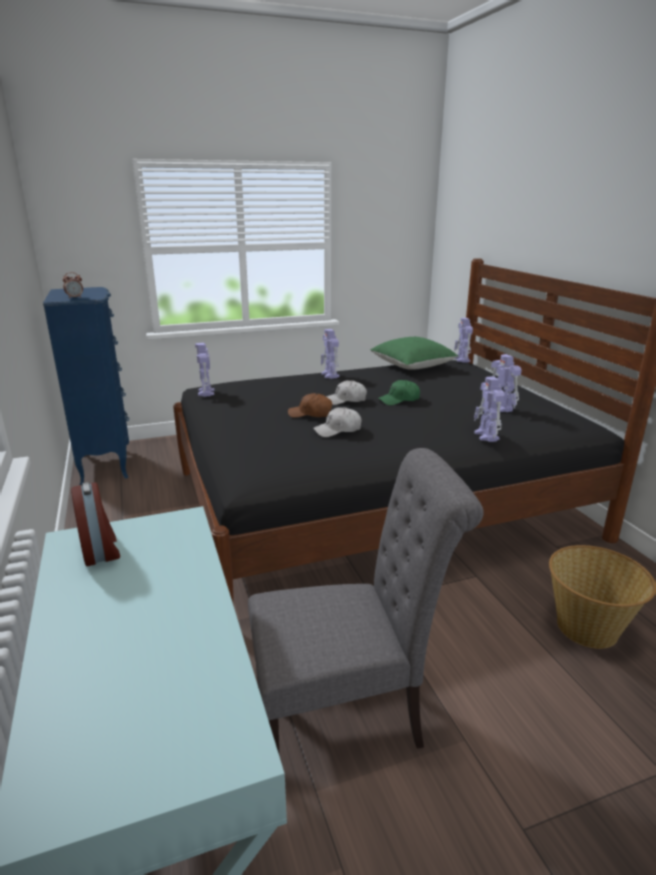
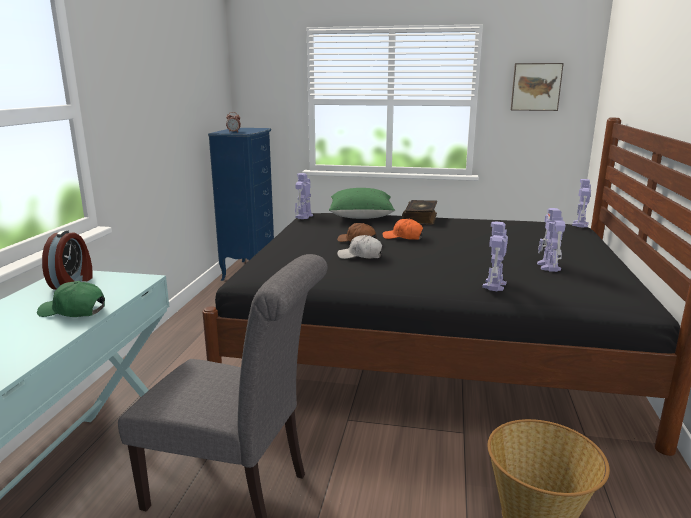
camera: 30 degrees right, 5 degrees down
toy robot [321,329,339,379] -> book [402,200,437,225]
white cap [326,380,367,405] -> orange cap [383,219,423,240]
green pillow [370,337,458,370] -> green pillow moved to [329,188,395,219]
green cap [378,380,420,405] -> green cap moved to [37,281,105,317]
none -> picture [511,63,564,111]

